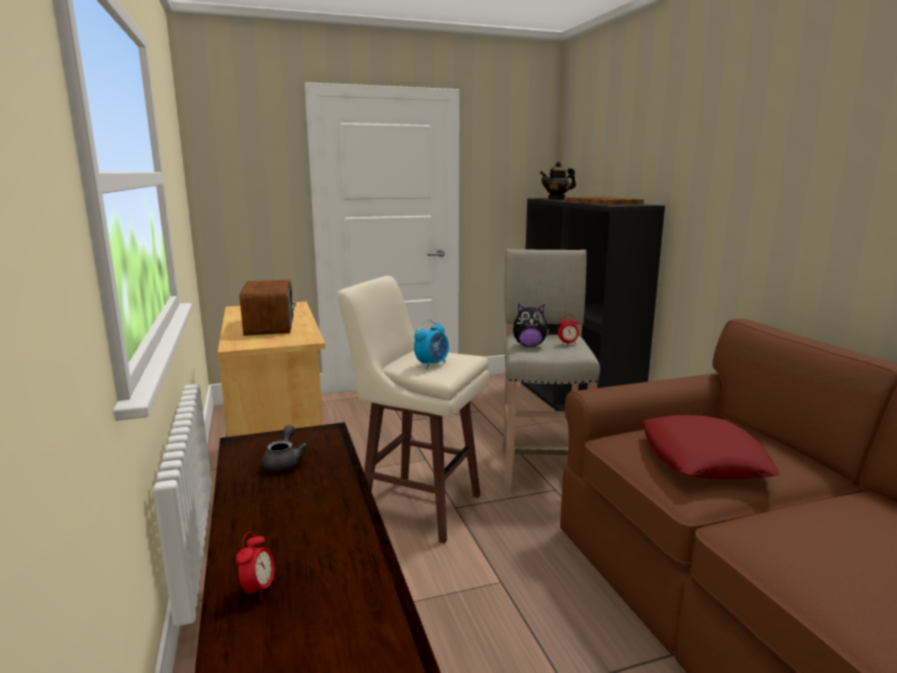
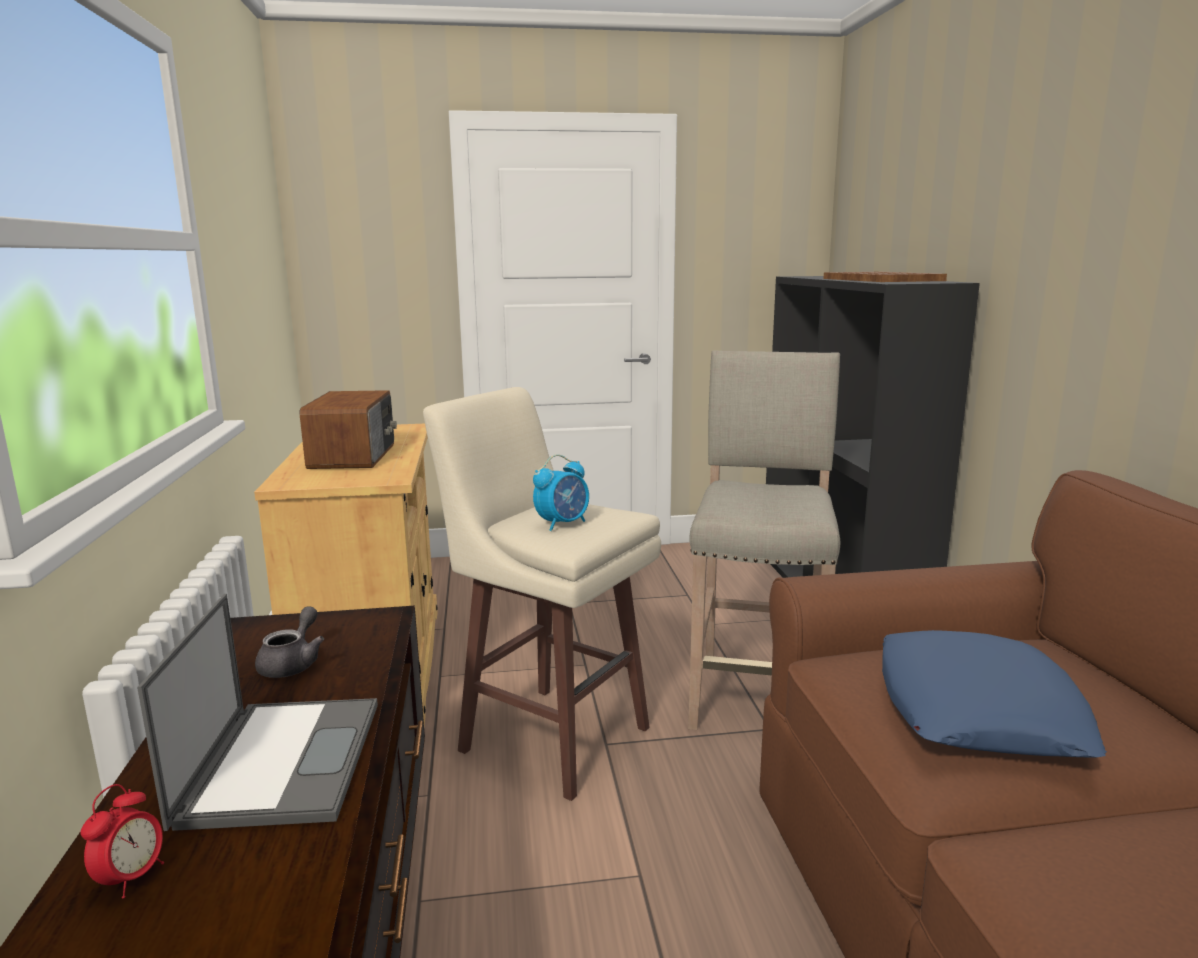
camera: 10 degrees right, 0 degrees up
plush toy [513,304,549,347] -> none
teapot [540,161,576,199] -> none
alarm clock [558,314,579,345] -> none
red pillow [643,415,780,479] -> blue pillow [882,630,1107,758]
none -> laptop [137,594,378,831]

